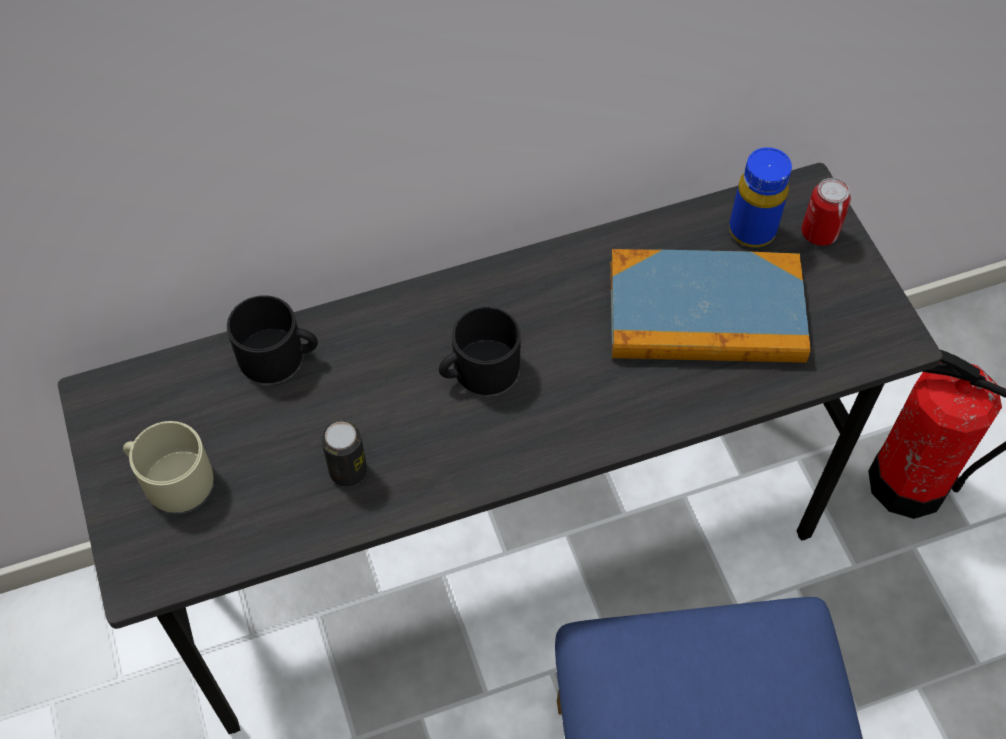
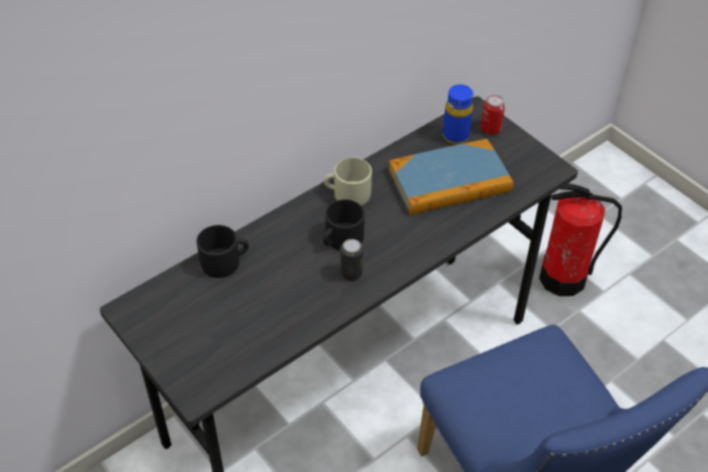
camera: 20 degrees left, 10 degrees down
beige mug [123,421,213,513] -> beige mug moved to [324,157,372,205]
can [321,421,367,487] -> can moved to [341,239,363,281]

